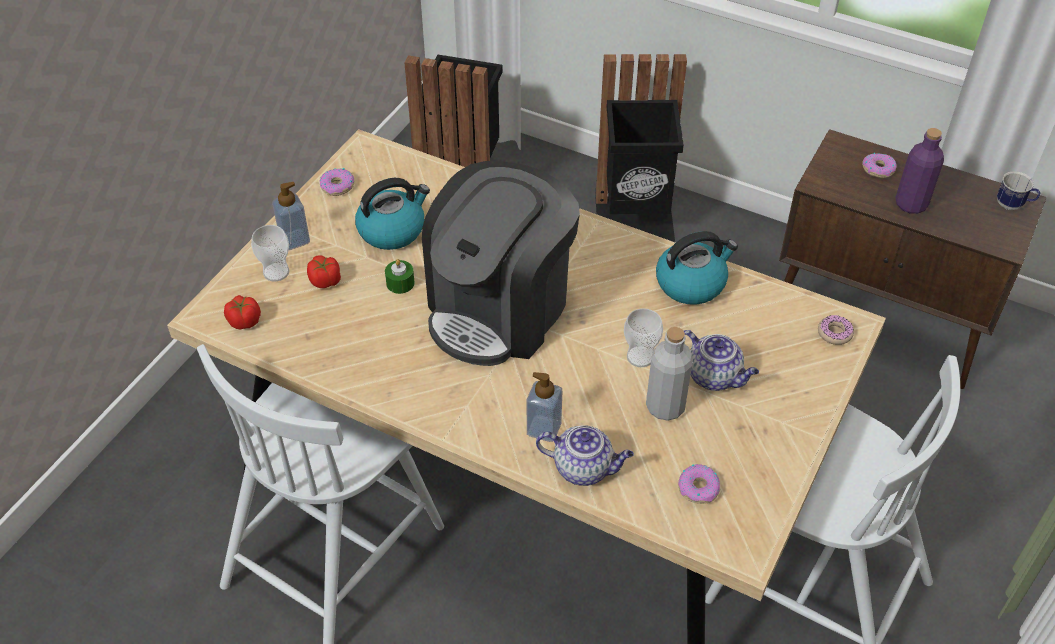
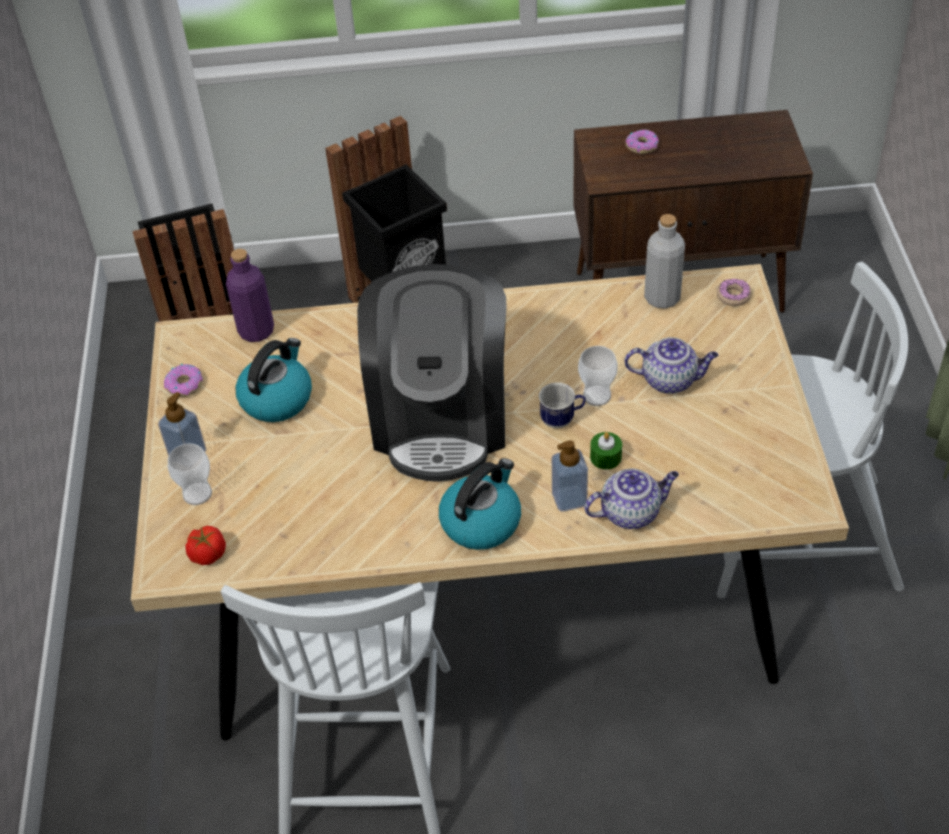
camera: 30 degrees left, 0 degrees up
tomato [307,255,341,288] -> none
green candle [385,259,415,294] -> green candle moved to [590,432,622,470]
grey bottle [646,327,693,421] -> grey bottle moved to [644,214,685,309]
kettle [656,231,738,305] -> kettle moved to [439,458,521,550]
donut [678,464,720,504] -> none
purple bottle [895,128,944,214] -> purple bottle moved to [226,249,274,342]
mug [997,172,1040,210] -> mug moved to [539,382,586,428]

